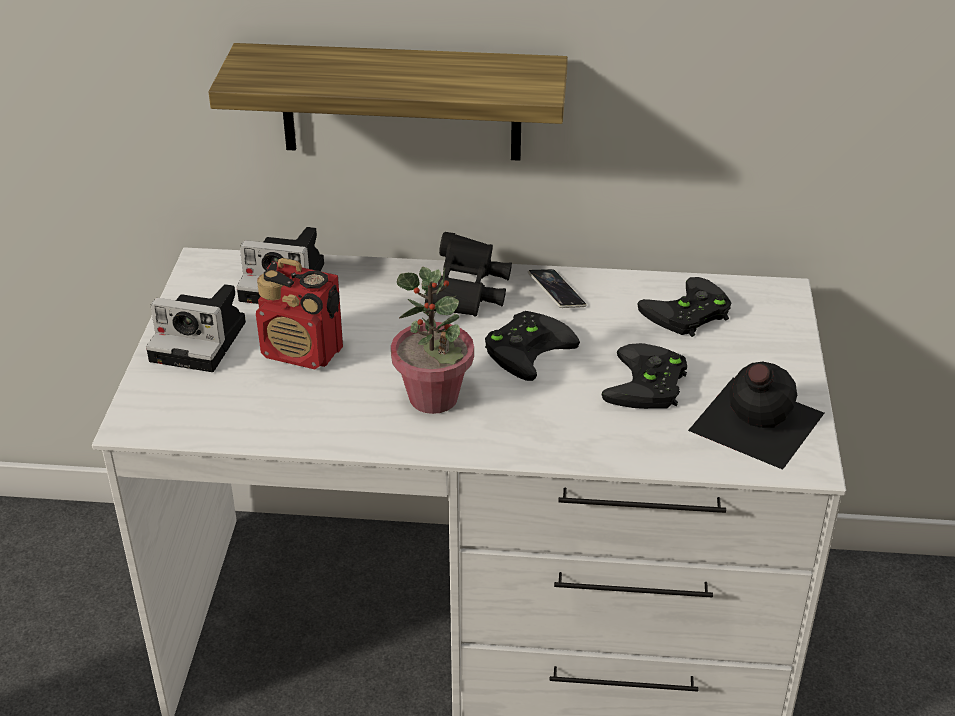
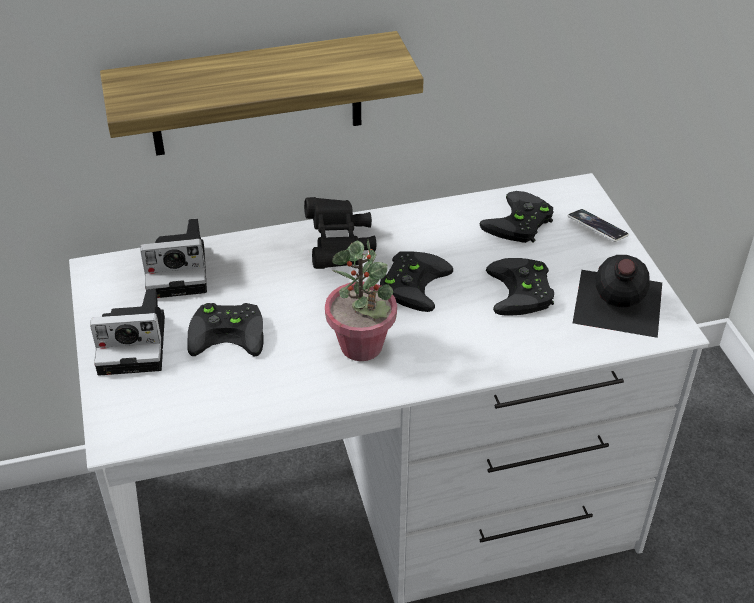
camera: 20 degrees left, 5 degrees up
radio [256,258,343,369] -> black game controller [187,303,264,356]
phone [528,269,587,308] -> phone moved to [568,209,629,242]

